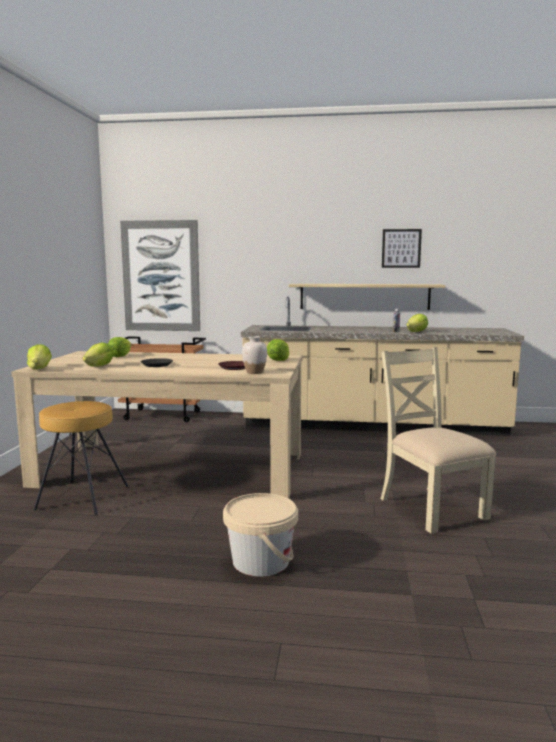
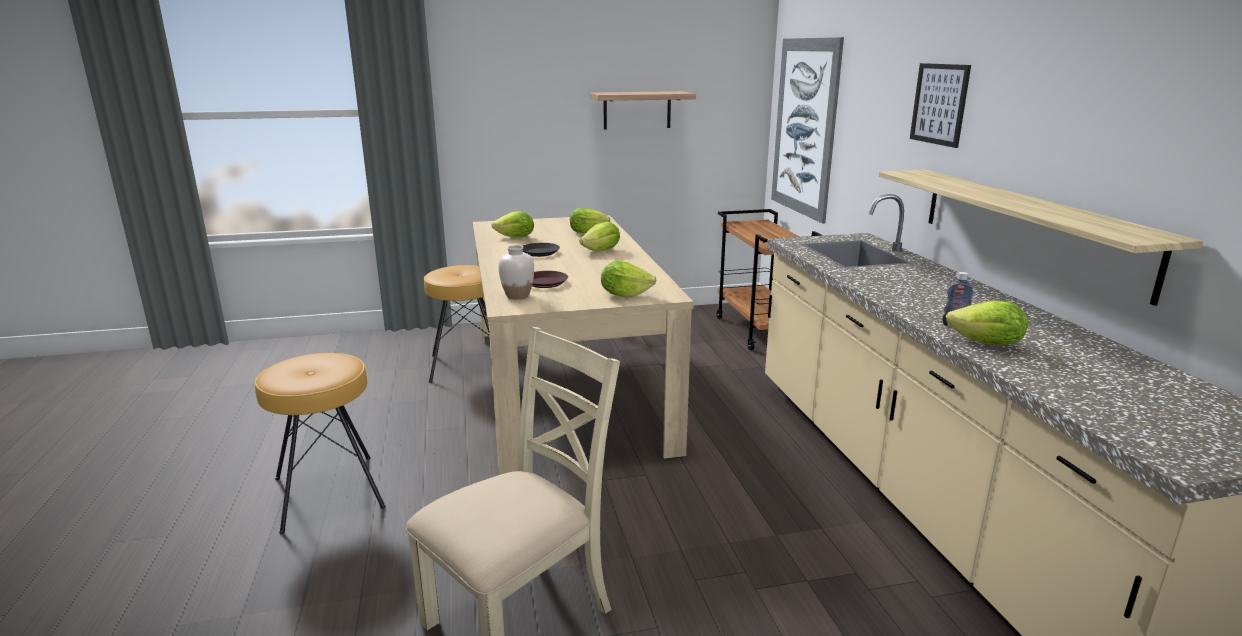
camera: 70 degrees right, 10 degrees up
lettuce [27,344,52,370] -> lettuce moved to [579,222,620,251]
beige bucket [223,493,298,576] -> brown stool [255,353,386,535]
picture [382,229,422,268] -> picture moved to [910,63,971,148]
none -> shelf [590,91,696,130]

